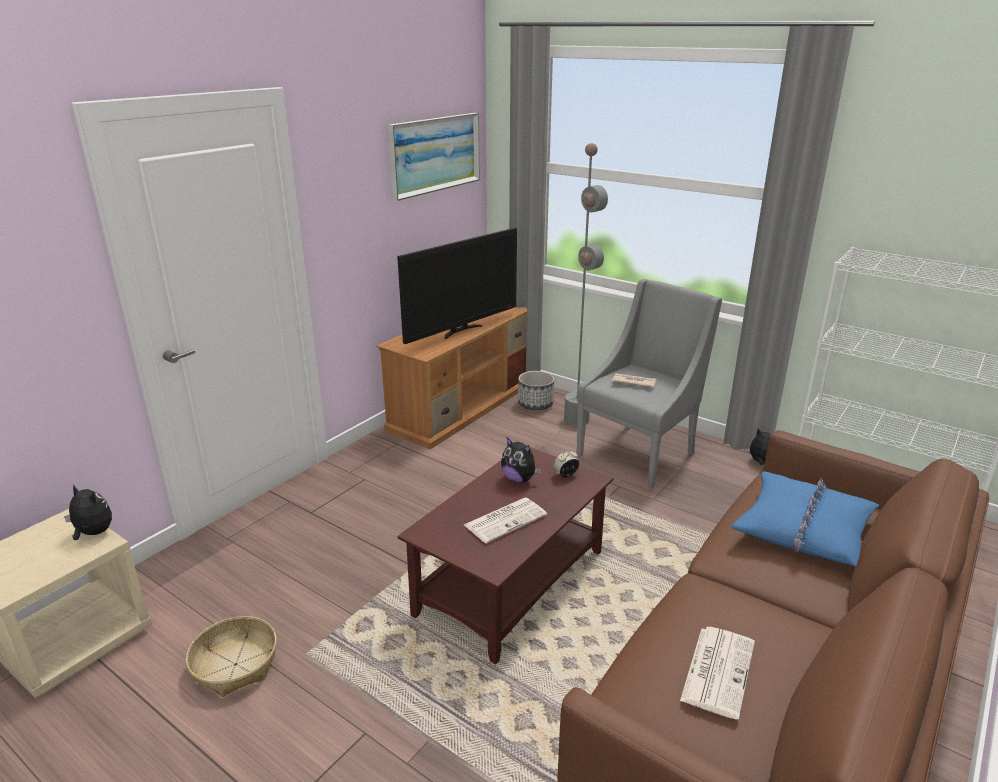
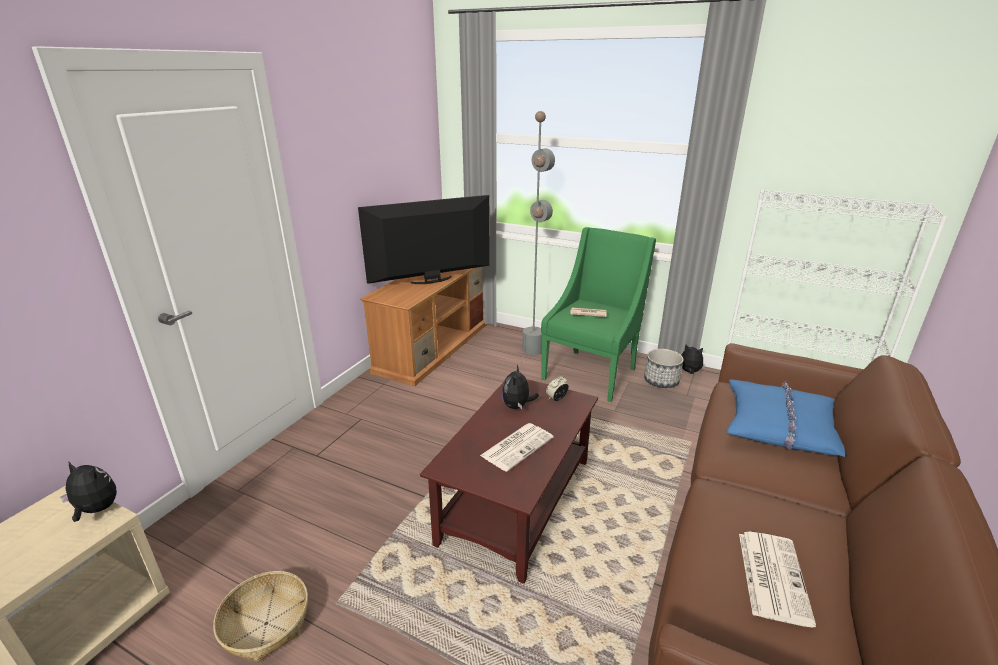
camera: 10 degrees left, 0 degrees up
picture [388,113,480,201] -> none
television [397,228,517,344] -> television turned 150 degrees counterclockwise [358,195,490,284]
plush toy [501,438,542,483] -> plush toy turned 75 degrees clockwise [502,365,539,409]
planter [518,371,554,410] -> planter moved to [644,349,684,388]
grey armchair [577,279,722,489] -> green armchair [541,227,656,402]

